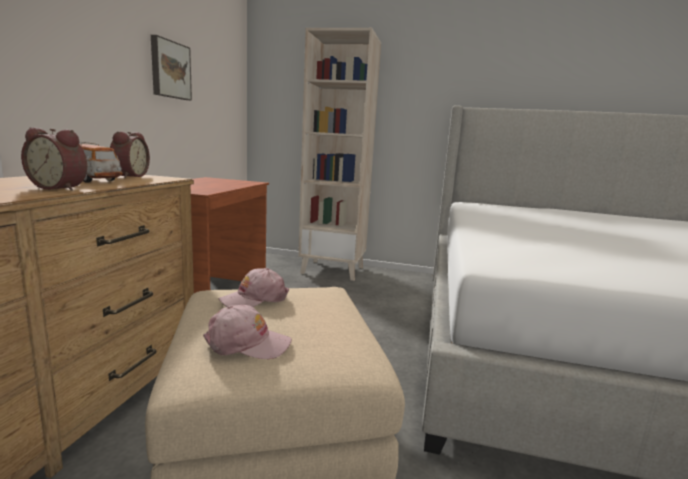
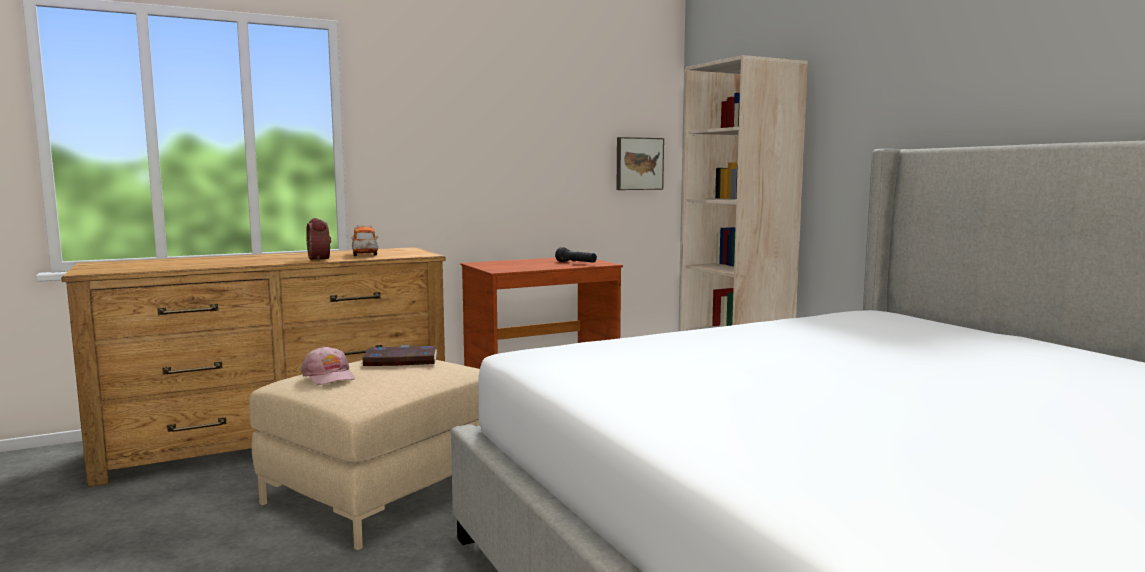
camera: 50 degrees right, 5 degrees down
alarm clock [110,131,150,178] -> none
picture [151,35,192,100] -> picture moved to [616,137,664,190]
pink cap [219,268,289,307] -> book [361,345,437,366]
none -> black flashlight [555,247,597,263]

